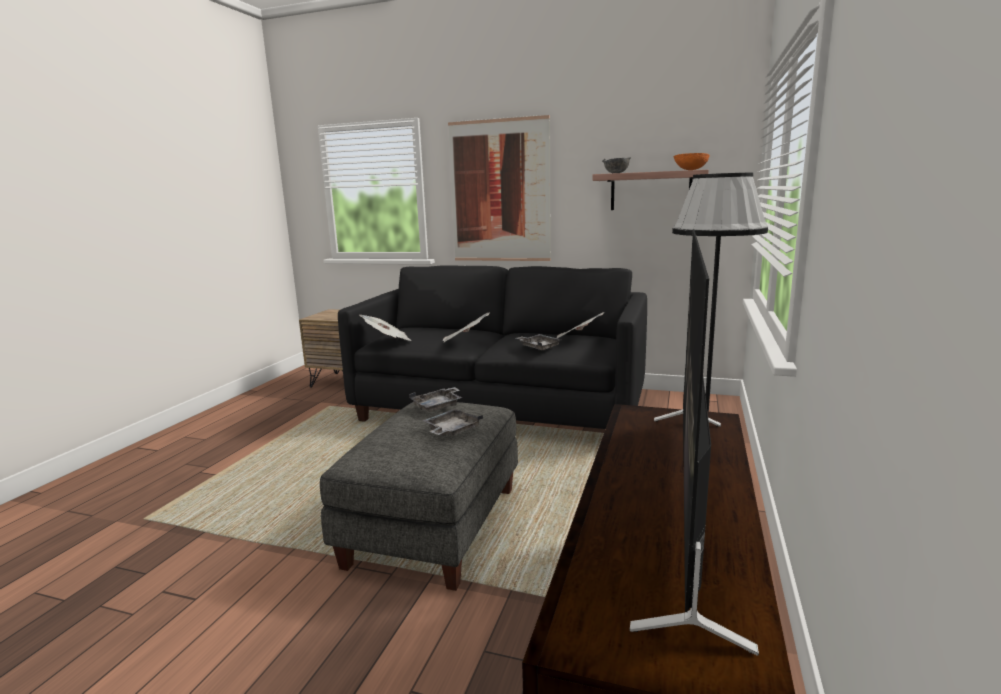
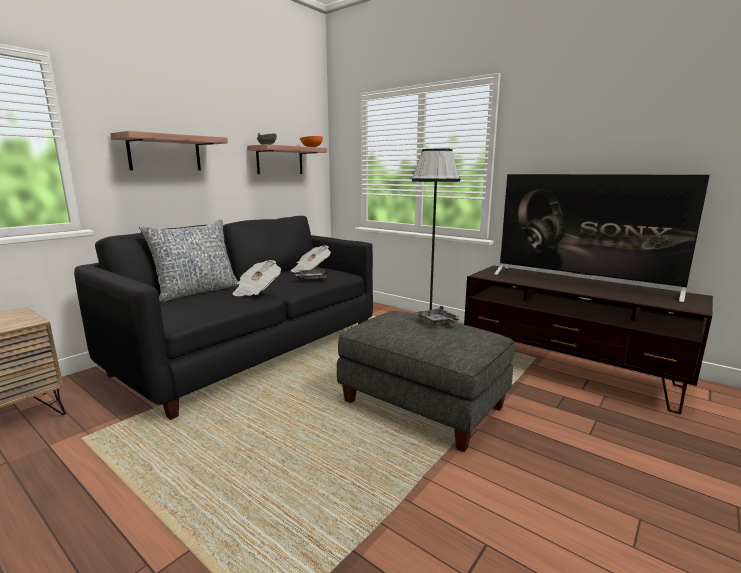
camera: 70 degrees left, 0 degrees up
newspaper [359,315,412,341] -> none
grey tray [409,387,462,412] -> none
picture [448,115,551,261] -> shelf [110,131,228,171]
none -> pillow [139,219,240,302]

